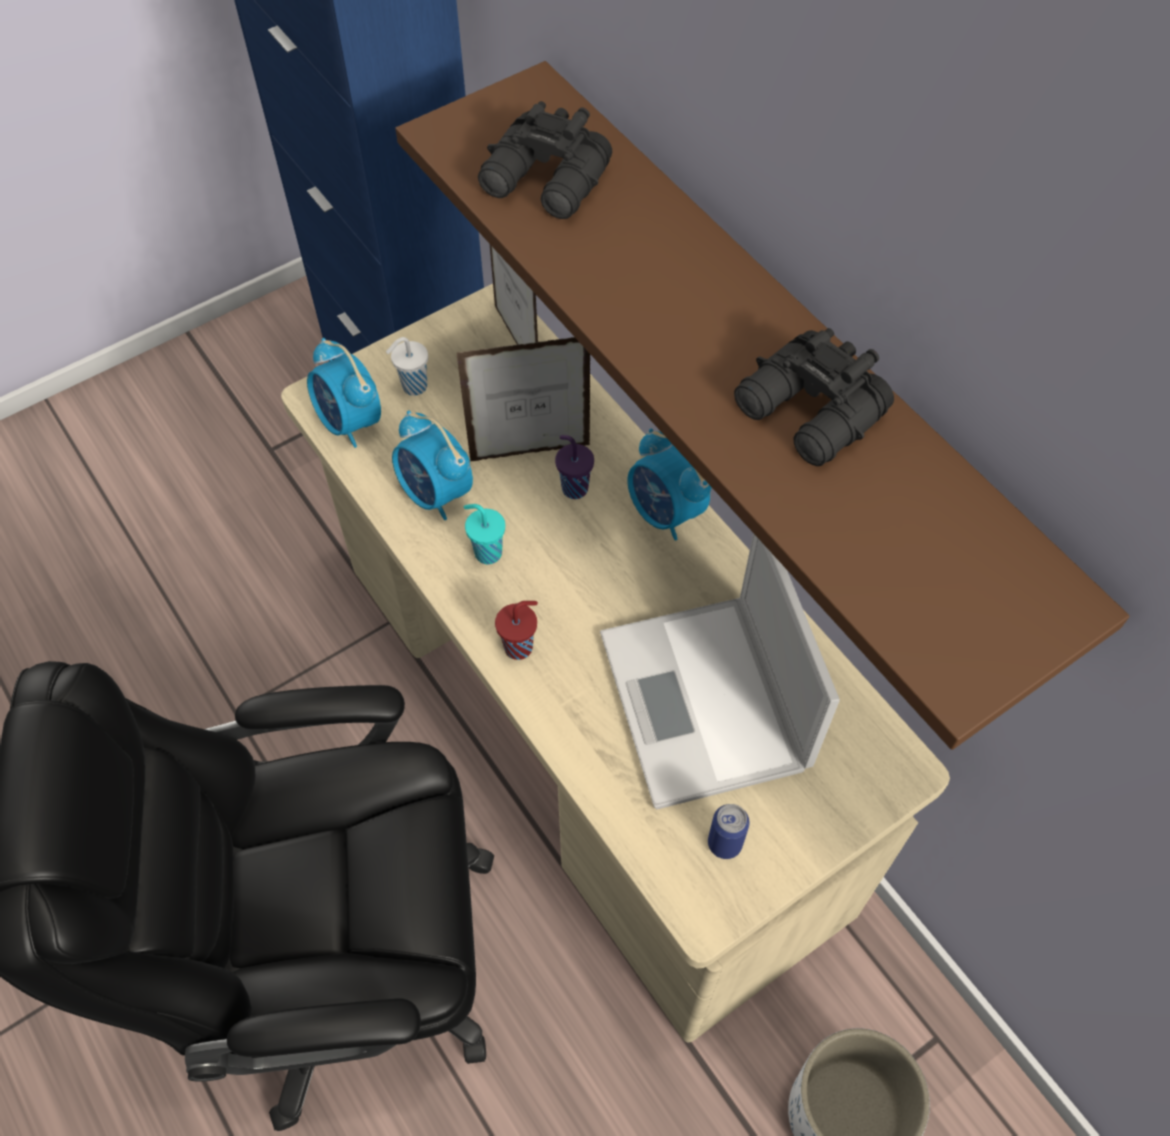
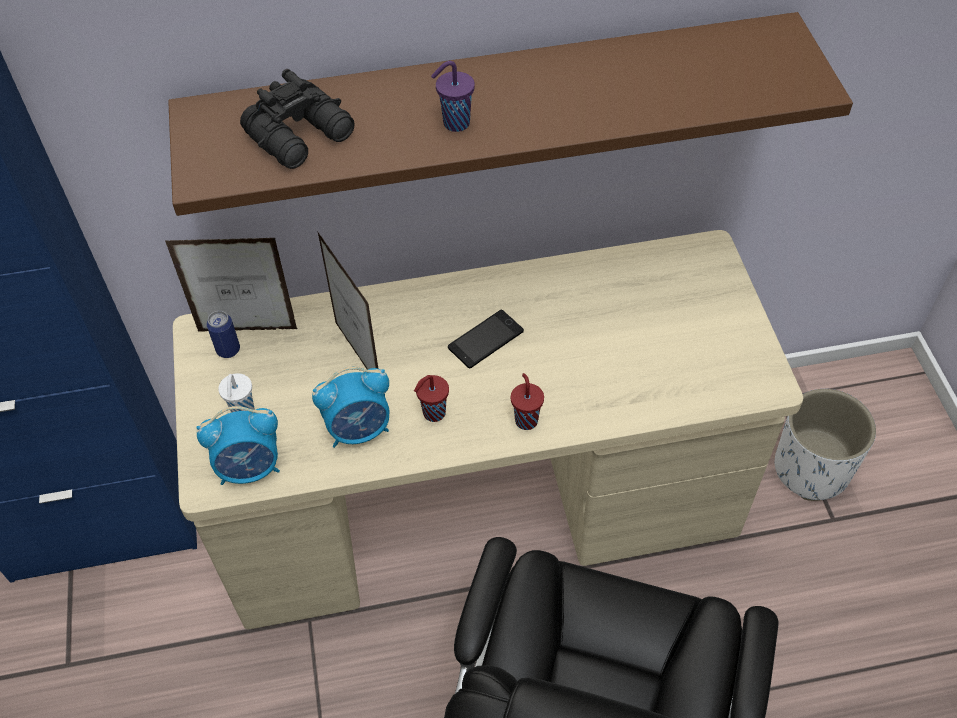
camera: 65 degrees left, 5 degrees down
picture frame [456,337,591,461] -> picture frame turned 45 degrees counterclockwise [317,231,378,370]
turquoise cup [464,504,505,564] -> red cup [414,375,449,422]
purple cup [555,435,594,499] -> purple cup moved to [431,61,475,132]
laptop [600,533,840,809] -> none
alarm clock [627,429,712,541] -> none
can [708,804,750,859] -> can moved to [207,311,240,358]
black binoculars [734,328,894,466] -> none
none -> phone [448,310,524,368]

